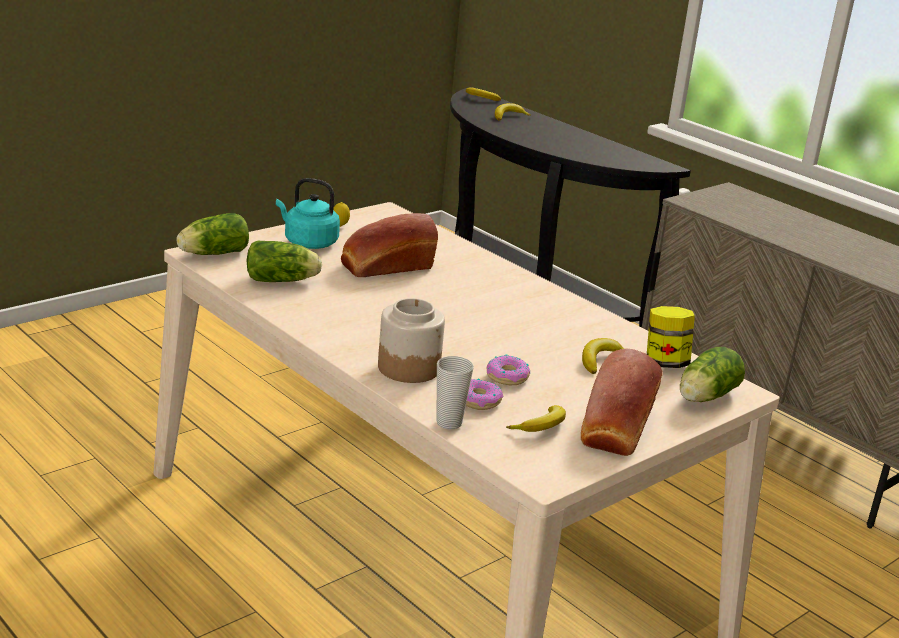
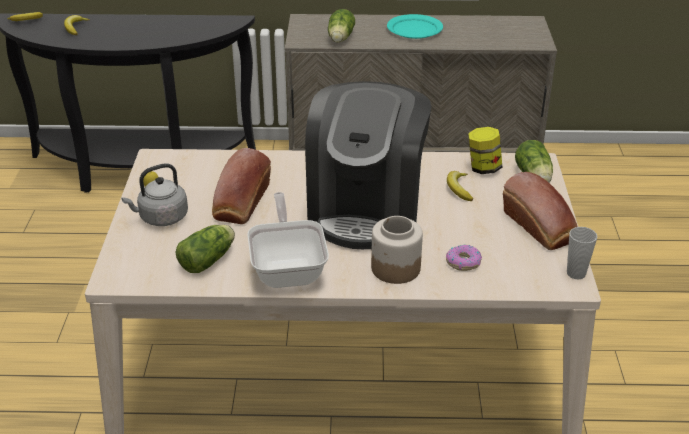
camera: 45 degrees left, 10 degrees up
lettuce [176,213,249,255] -> lettuce moved to [328,9,355,43]
turquoise kettle [276,178,340,249] -> grey kettle [121,164,188,226]
cup [437,356,474,429] -> cup moved to [567,227,597,279]
donut [486,354,530,385] -> none
banana [506,405,566,432] -> none
none -> frying pan [247,192,329,288]
none -> coffee machine [305,81,432,249]
none -> turquoise plate [387,14,443,39]

